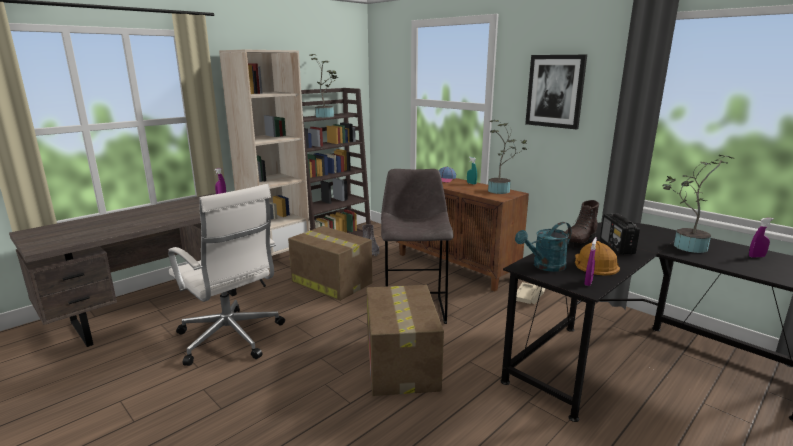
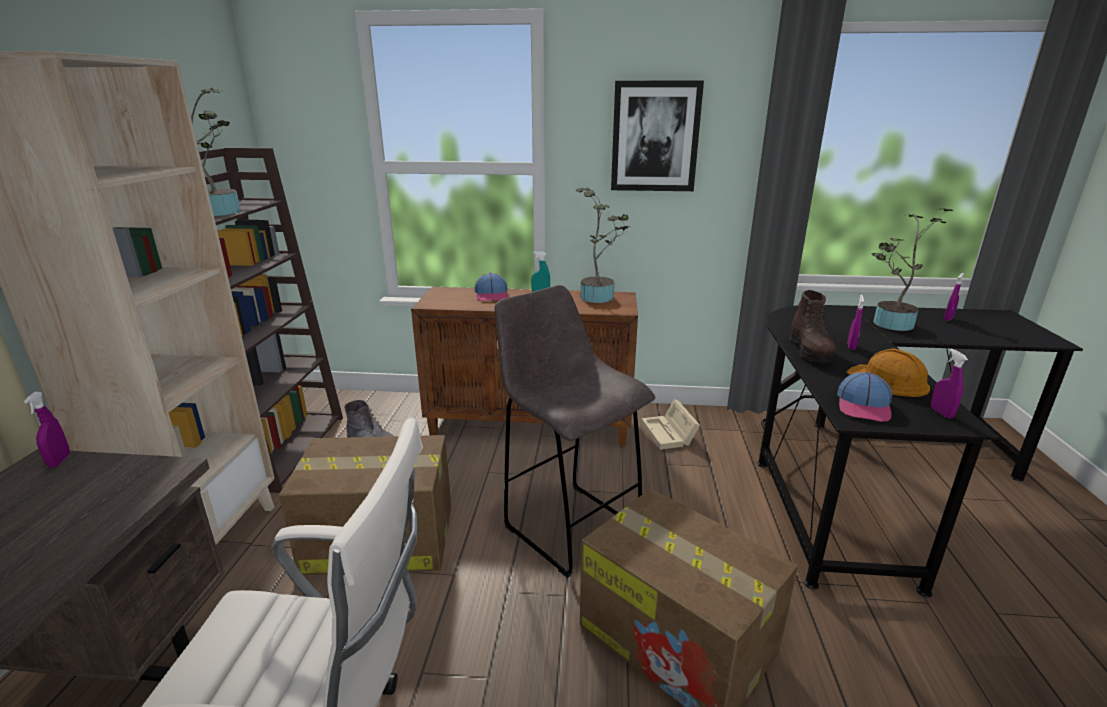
camera: 40 degrees left, 5 degrees up
turquoise watering can [515,222,571,272] -> cap [837,372,892,422]
radio [600,213,640,255] -> purple spray bottle [847,295,864,350]

